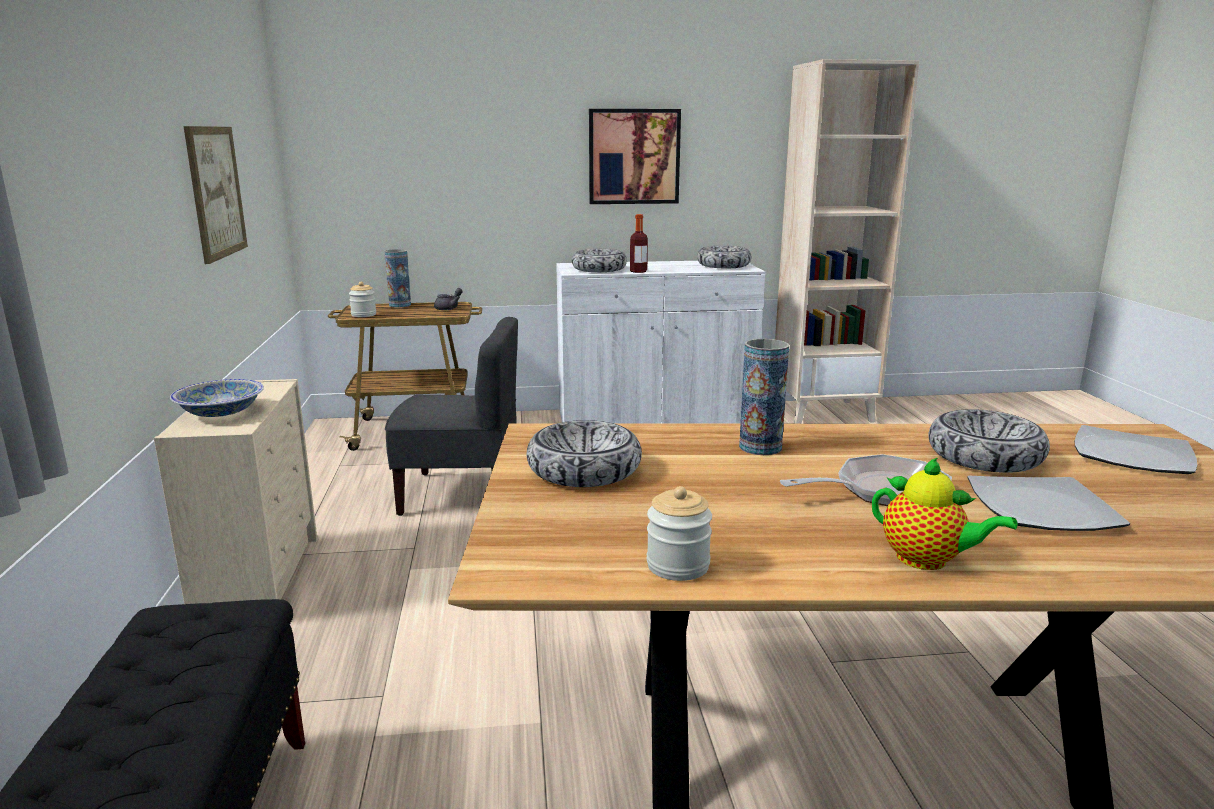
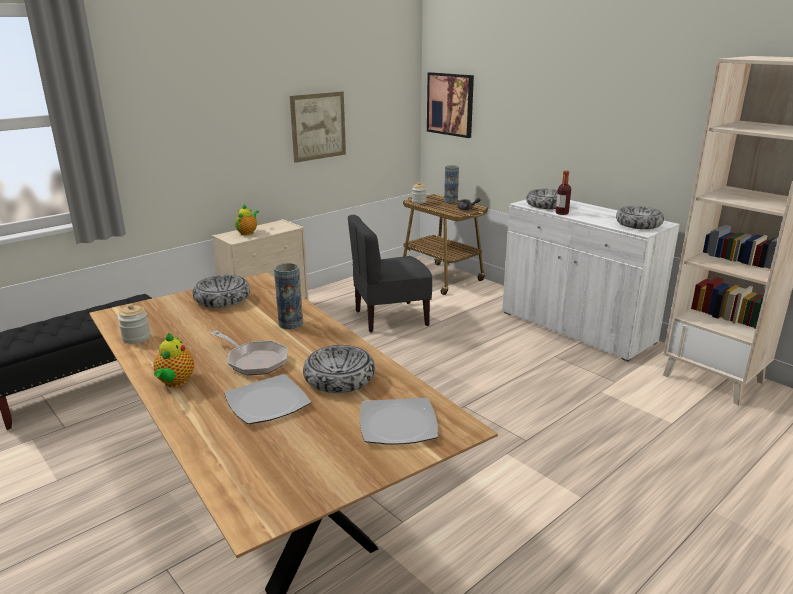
camera: 55 degrees right, 5 degrees up
bowl [170,379,264,417] -> teapot [235,204,259,235]
grey chair [385,317,518,516] -> grey chair turned 105 degrees clockwise [348,215,432,332]
picture [589,109,681,204] -> picture moved to [427,72,474,138]

